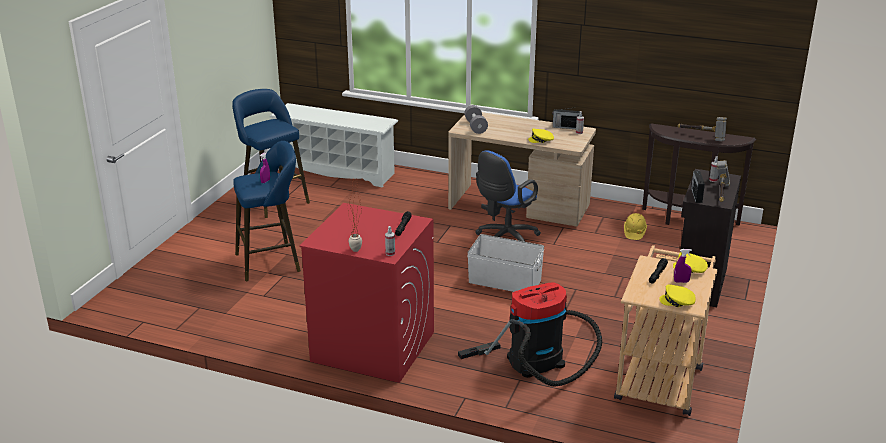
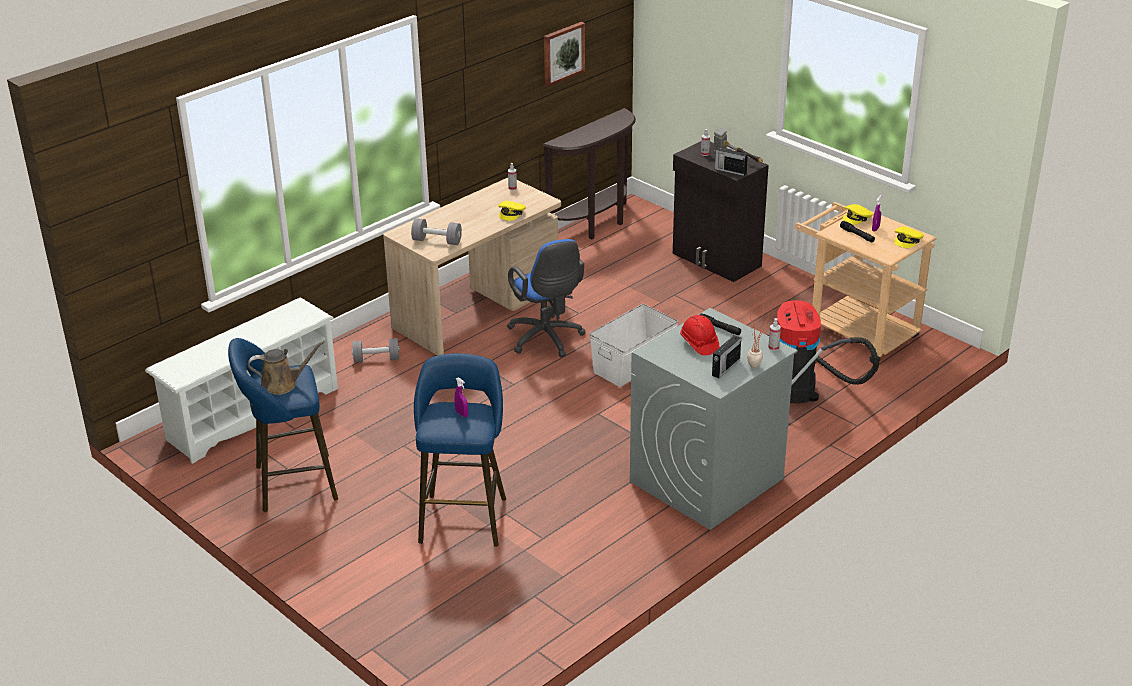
camera: 65 degrees left, 5 degrees up
red washing machine [300,203,434,383] -> grey washing machine [630,308,798,530]
radio [552,108,580,129] -> radio moved to [712,332,741,378]
yellow hard hat [624,213,647,240] -> none
hammer [677,117,727,141] -> none
none -> brown watering can [248,341,325,395]
none -> grey dumbbell [352,338,400,363]
none -> picture [544,22,585,87]
none -> red hard hat [680,315,719,356]

